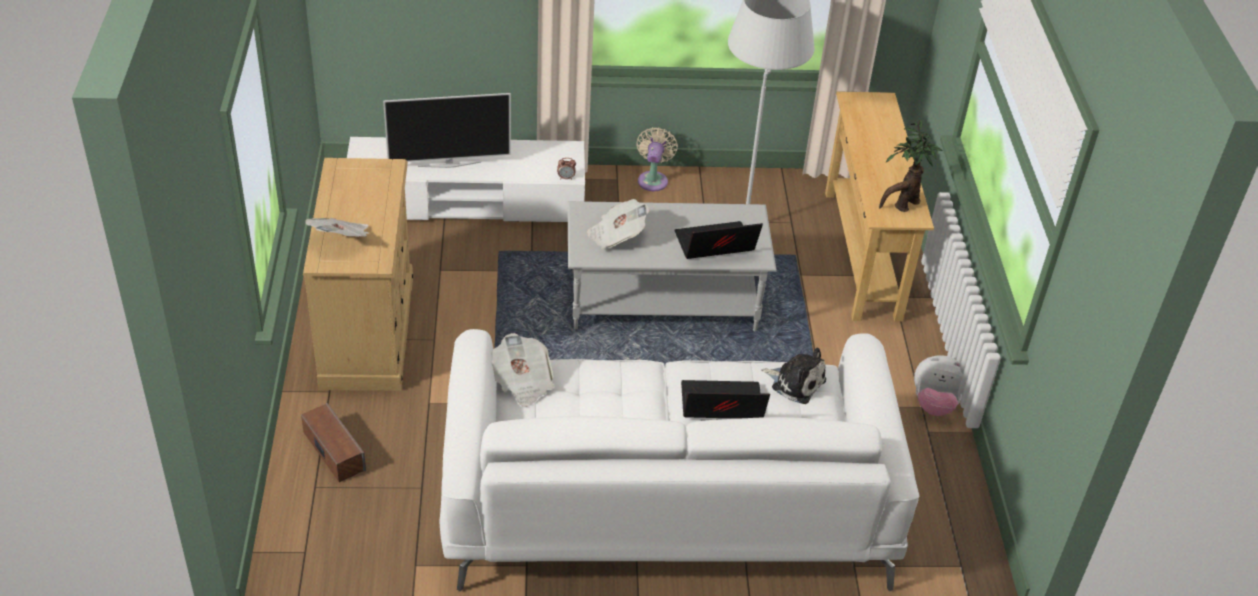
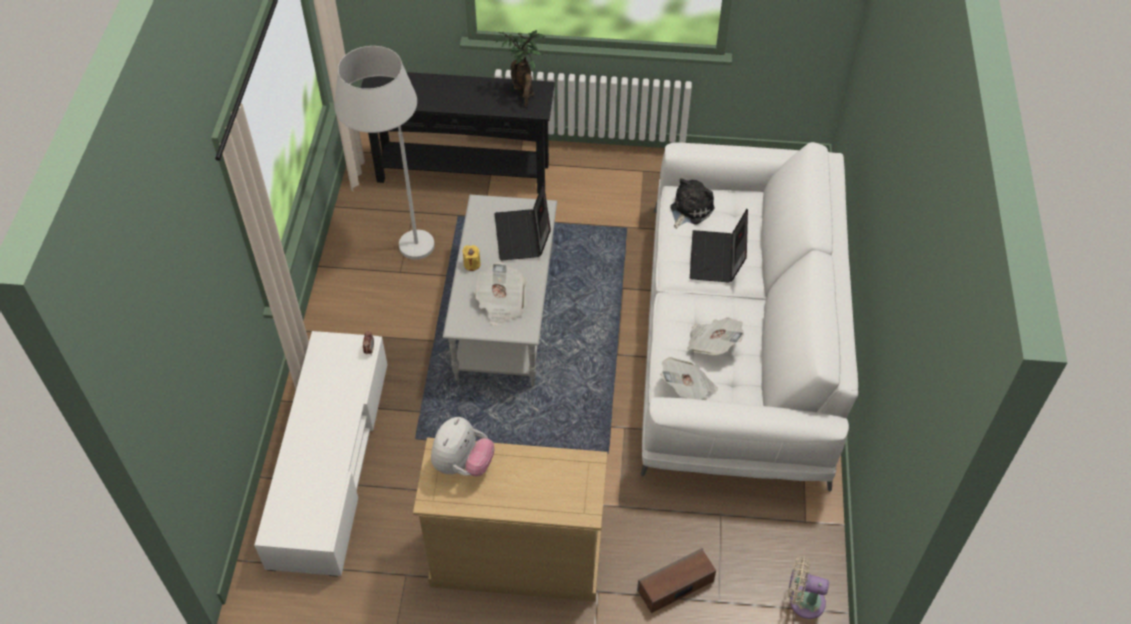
camera: 80 degrees left, 10 degrees up
newspaper [305,218,369,237] -> newspaper moved to [687,318,744,355]
television [383,93,511,168] -> none
beige fan [636,127,678,191] -> beige fan moved to [788,556,829,619]
beige console table [825,91,934,322] -> black console table [361,72,555,194]
plush toy [914,355,963,416] -> plush toy moved to [431,417,495,476]
none -> yellow candle [462,245,481,271]

